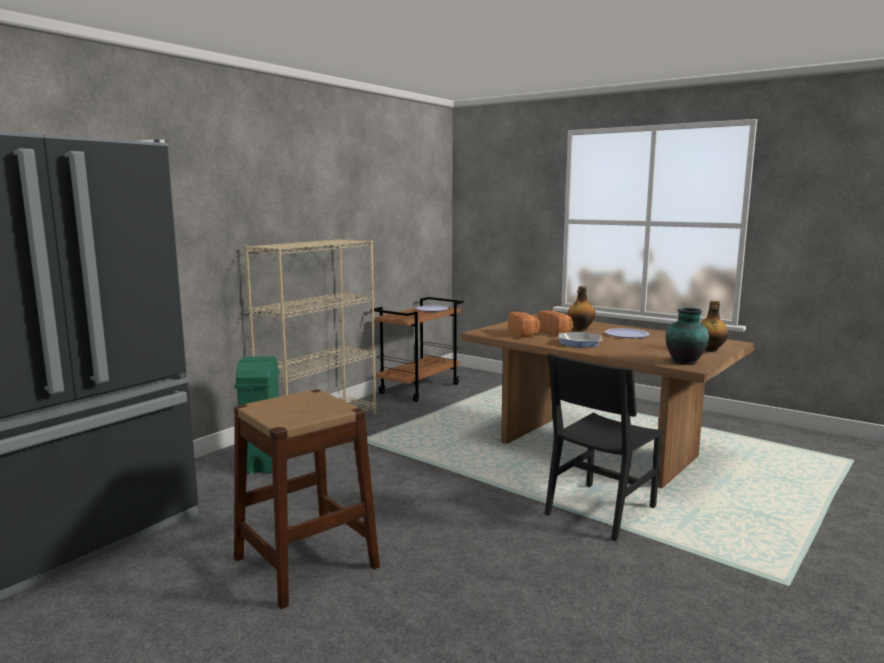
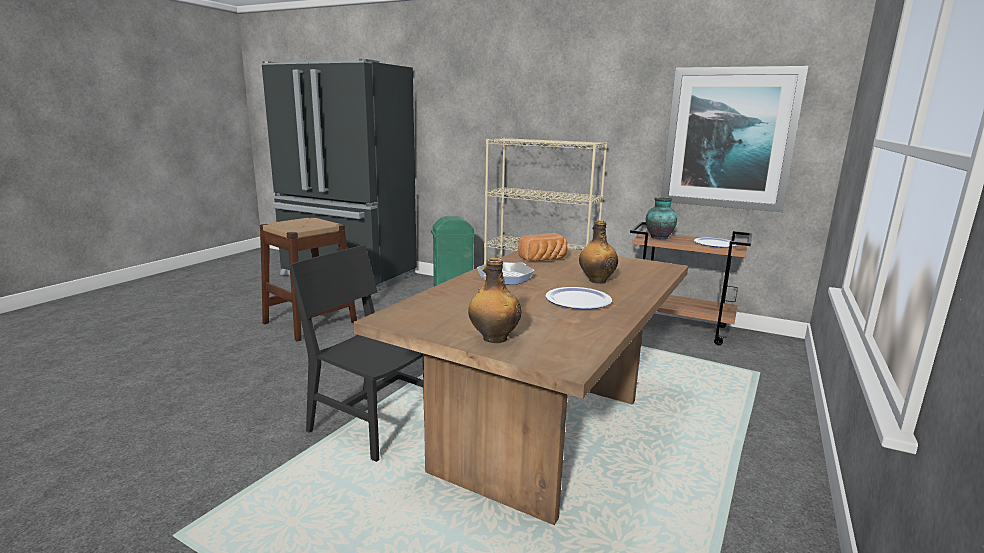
camera: 80 degrees right, 5 degrees up
bread [537,310,573,335] -> none
vase [666,308,709,365] -> vase moved to [646,197,677,240]
none -> picture [661,66,809,212]

